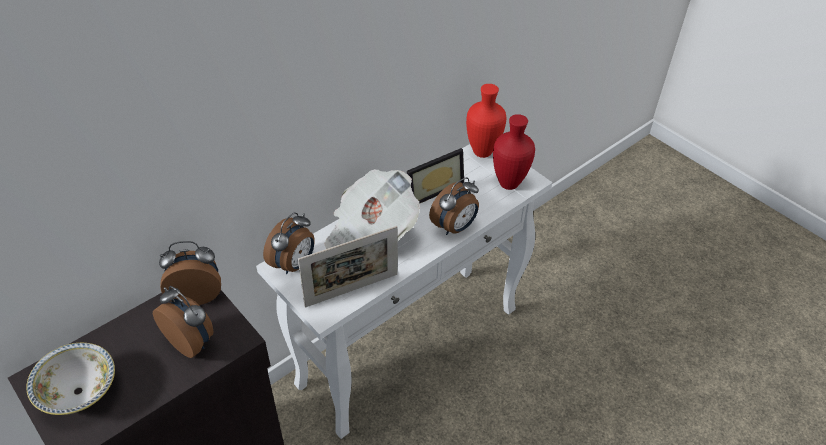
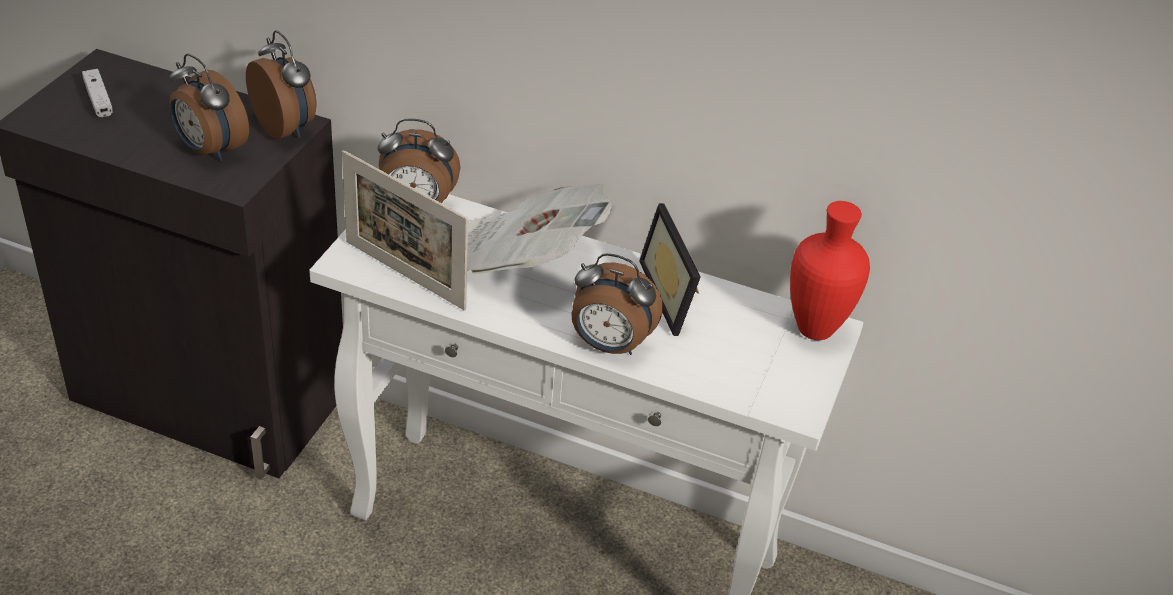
camera: 60 degrees right, 5 degrees down
bowl [26,343,115,415] -> white game controller [82,69,113,117]
alarm clock [153,286,214,358] -> alarm clock turned 120 degrees clockwise [169,53,249,161]
picture frame [407,148,464,204] -> picture frame turned 45 degrees clockwise [639,203,701,336]
red vase [493,114,535,190] -> none

